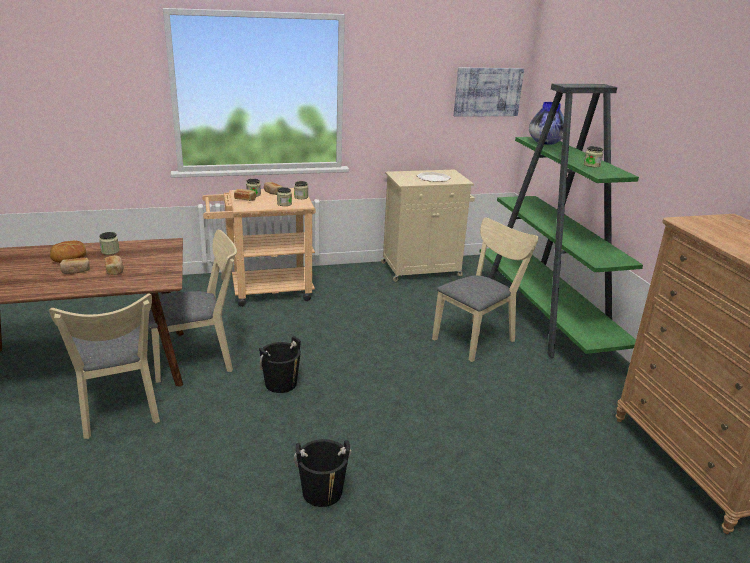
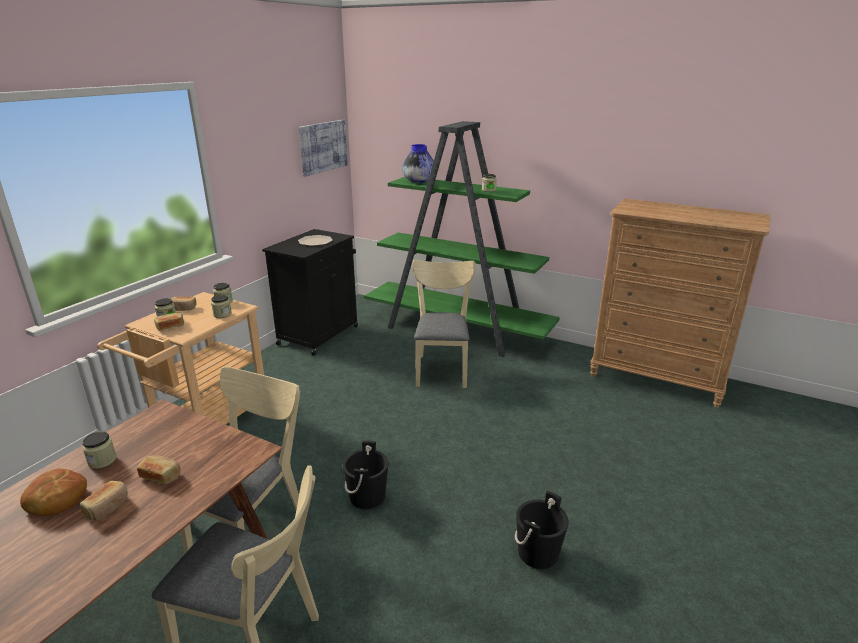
camera: 45 degrees left, 0 degrees up
beige cabinet [381,170,475,282] -> black cabinet [262,229,358,356]

